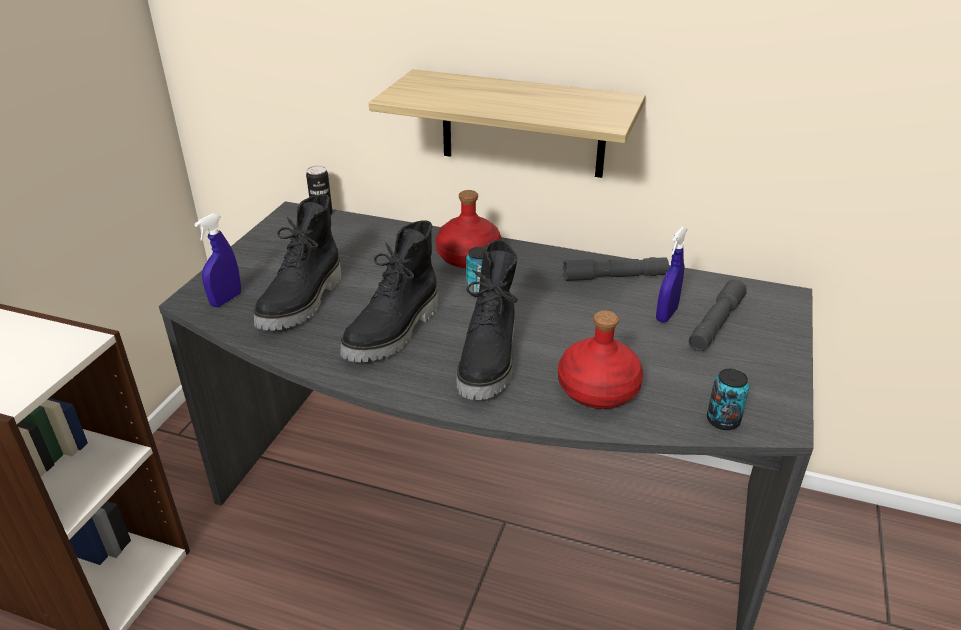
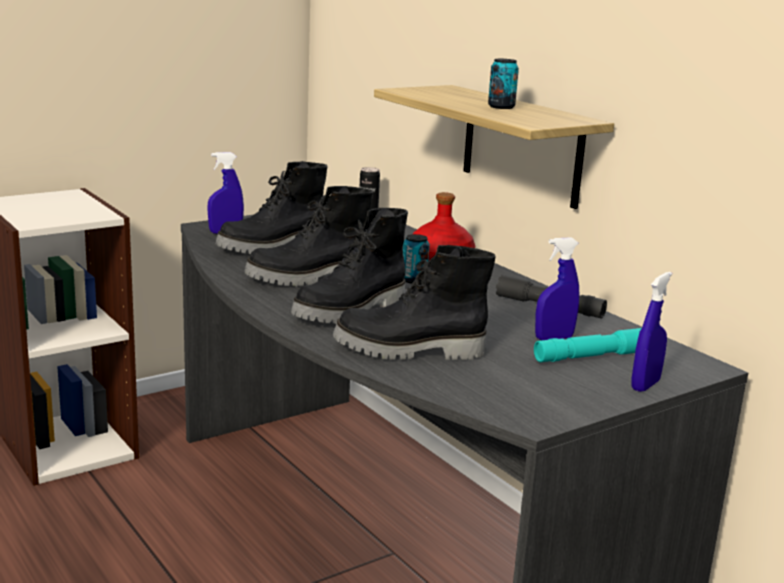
camera: 35 degrees right, 15 degrees down
red bottle [558,310,643,409] -> black boot [333,245,495,360]
grey flashlight [689,279,747,351] -> turquoise flashlight [534,328,641,362]
can [707,369,749,430] -> can moved to [488,59,519,109]
none -> blue spray bottle [631,272,672,392]

